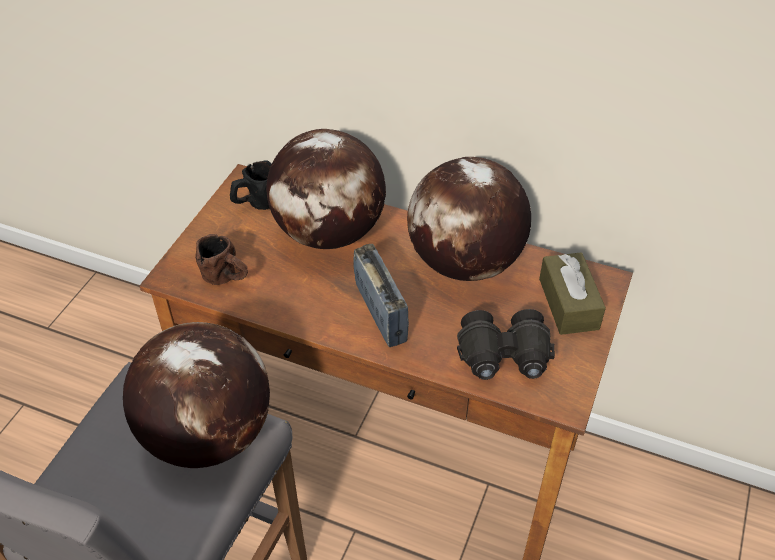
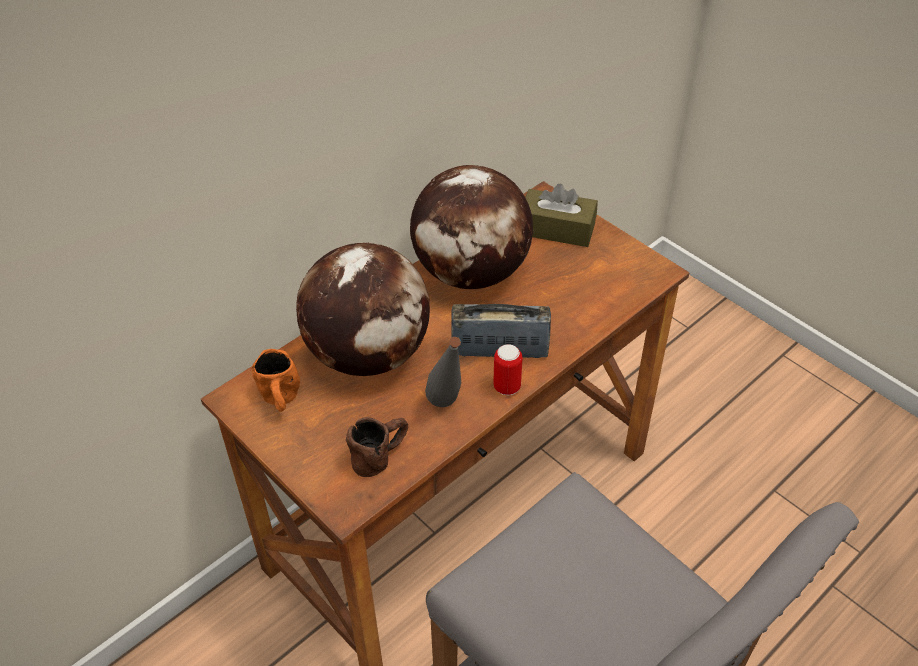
camera: 65 degrees left, 0 degrees up
globe [123,322,270,468] -> none
black mug [230,160,271,210] -> orange mug [252,349,300,412]
black binoculars [457,309,555,380] -> none
none -> grey bottle [425,337,461,407]
none -> can [493,344,523,395]

